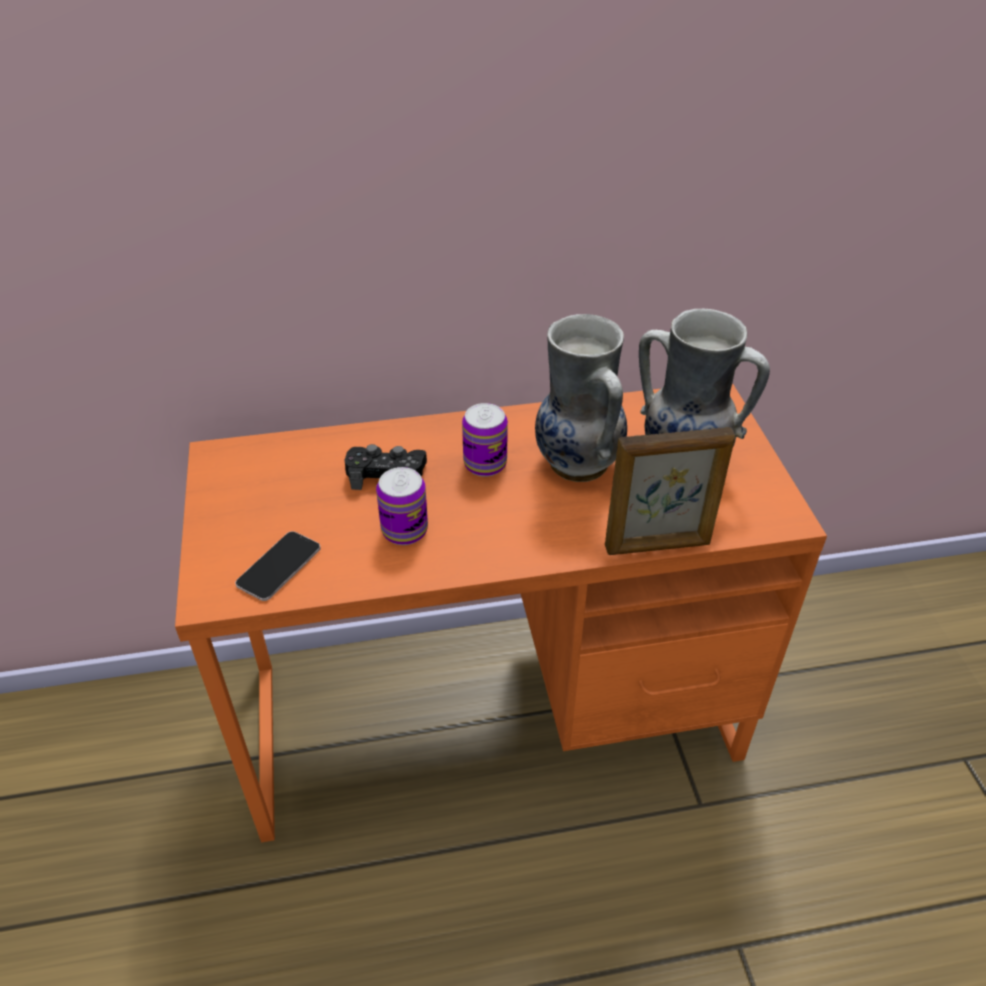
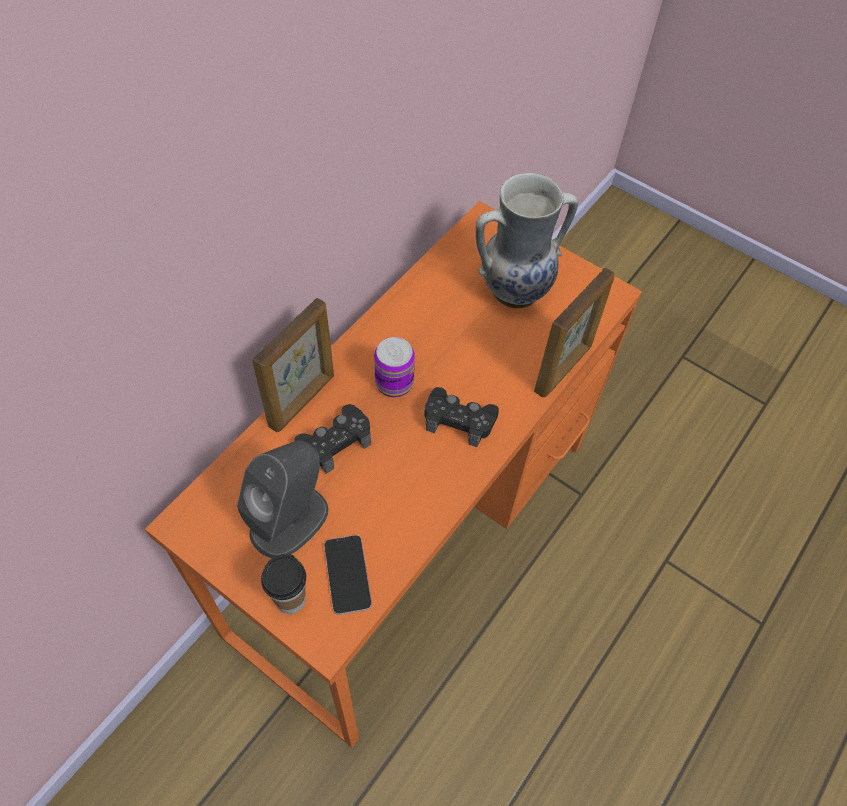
camera: 45 degrees left, 15 degrees up
can [376,467,428,545] -> none
vase [535,314,627,482] -> none
none -> grey speaker [237,440,329,558]
none -> picture frame [252,298,334,432]
none -> cup [261,554,306,614]
none -> black game controller [424,387,499,447]

